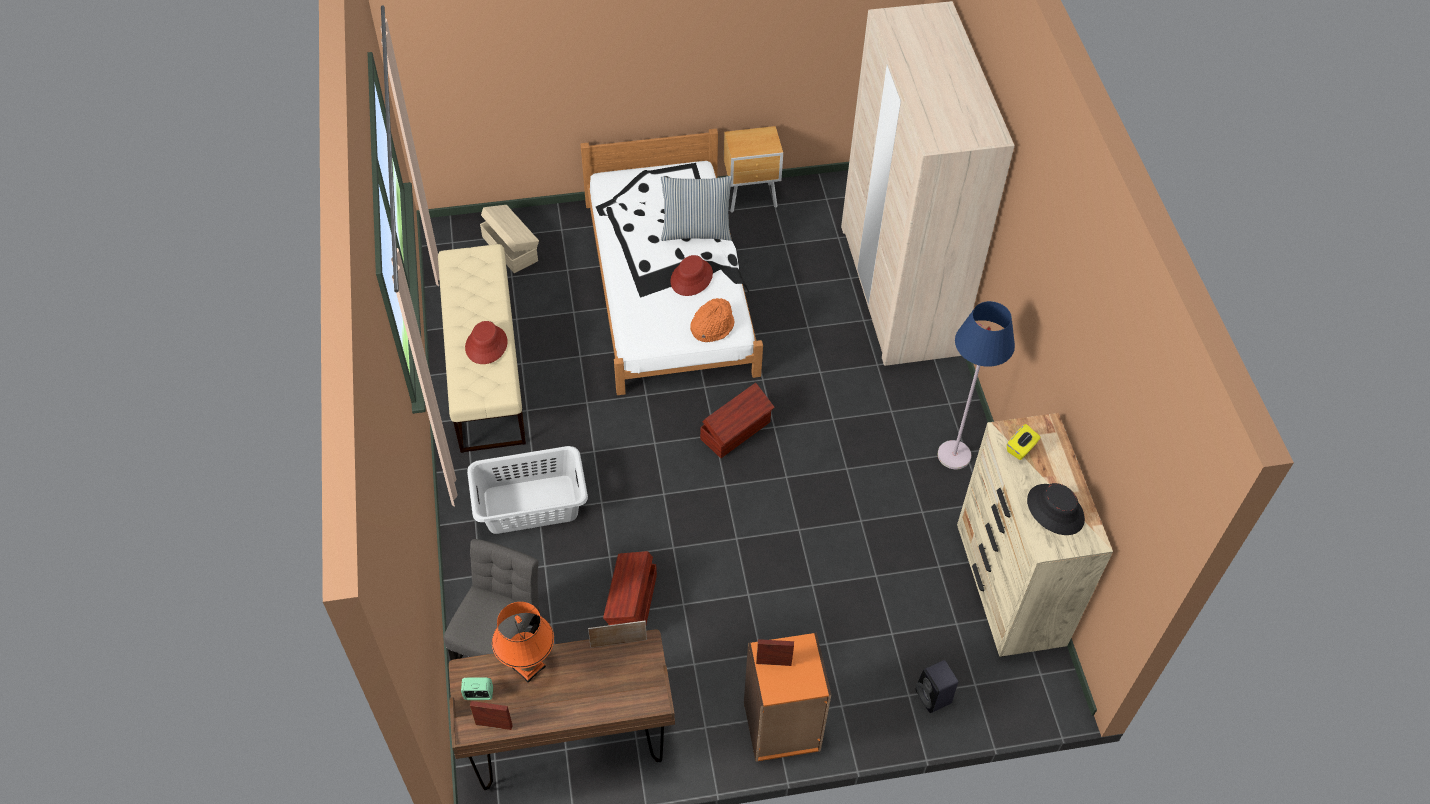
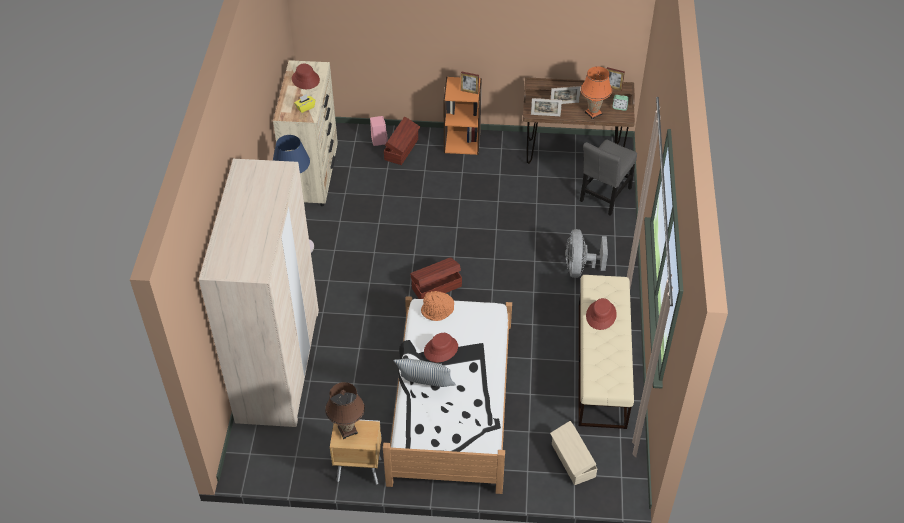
camera: 165 degrees left, 5 degrees down
grey laundry basket [467,446,588,534] -> grey fan [565,229,608,278]
brown storage box [603,551,657,625] -> brown storage box moved to [384,116,420,165]
black speaker [916,660,958,713] -> pink speaker [370,116,388,146]
black hat [1027,483,1085,535] -> red hat [292,64,320,89]
none -> brown table lamp [325,382,365,439]
none -> picture frame [551,86,581,104]

